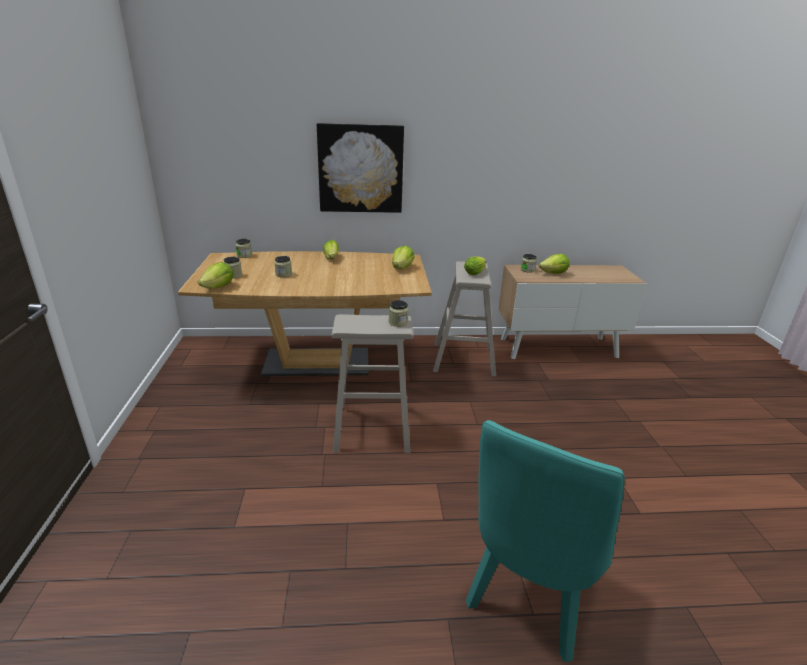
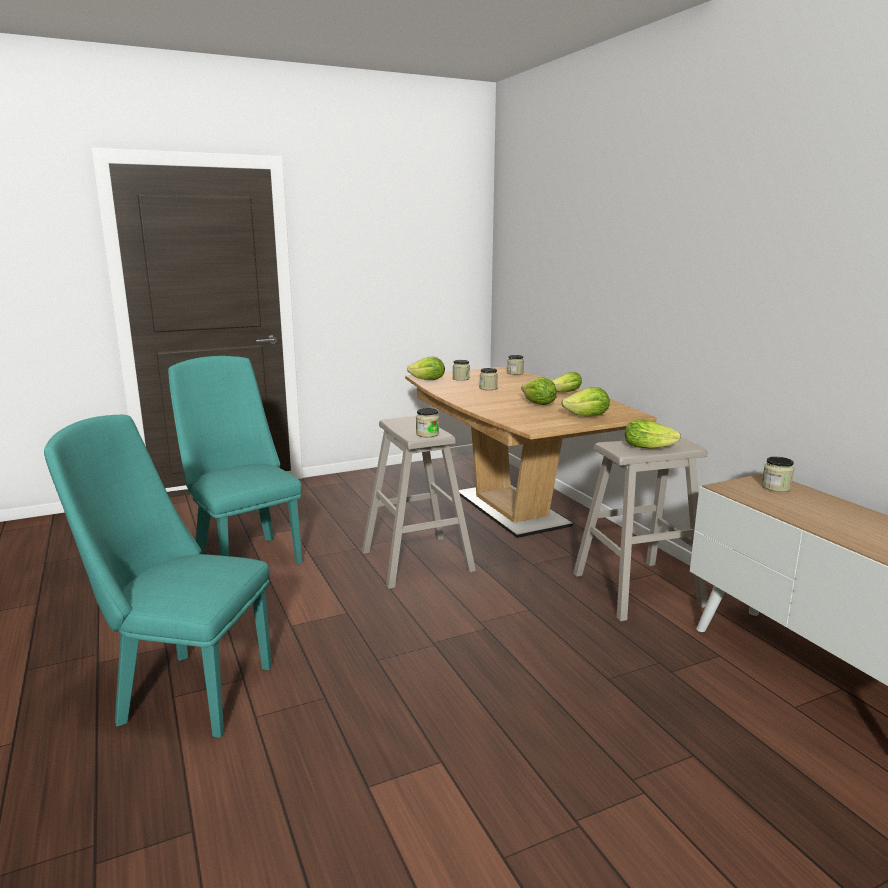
camera: 70 degrees right, 10 degrees down
picture [317,123,404,213] -> none
lettuce [538,254,570,274] -> lettuce moved to [521,377,556,405]
none -> turquoise chair [168,356,302,564]

